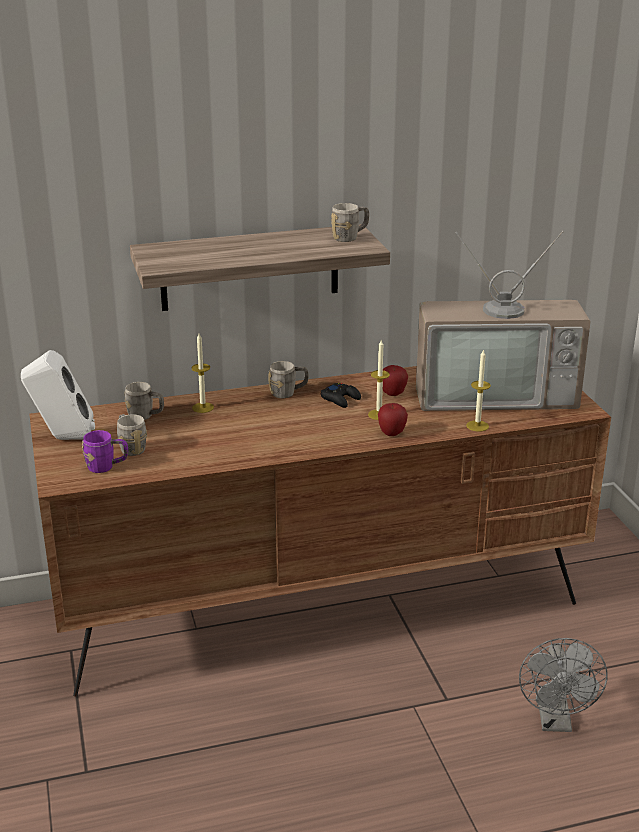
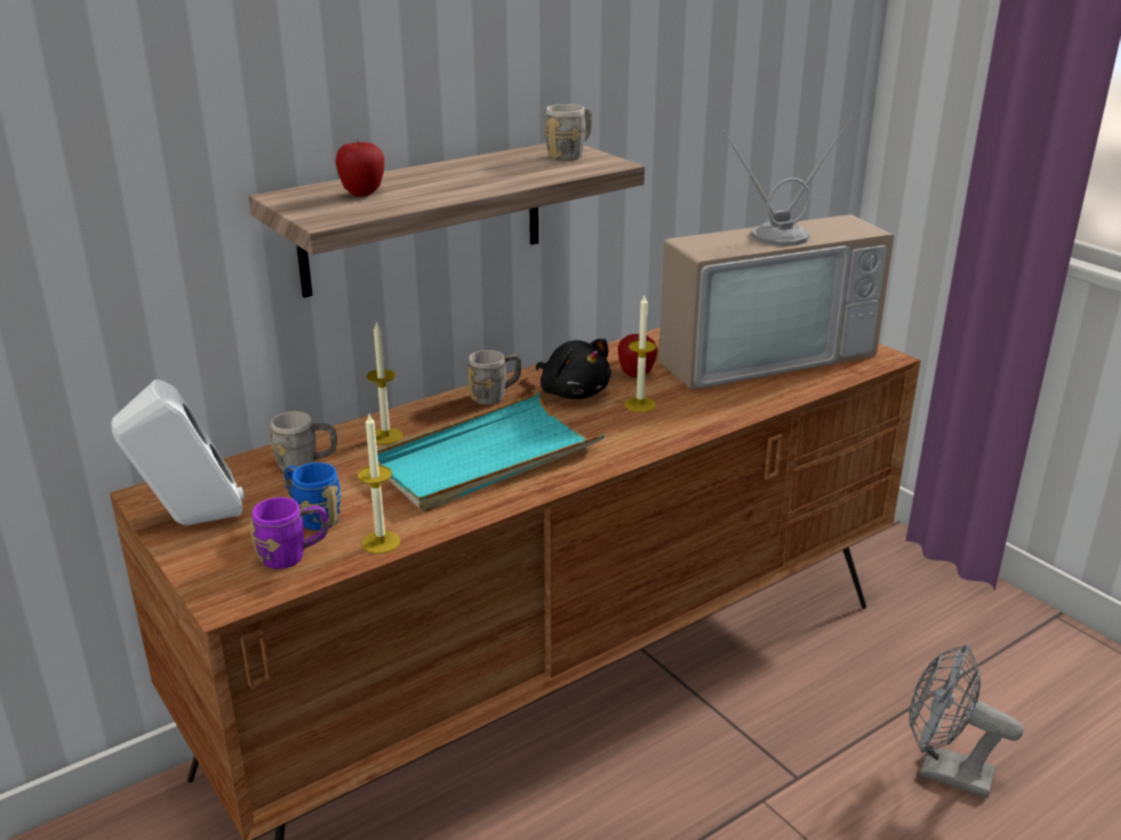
camera: 20 degrees left, 0 degrees up
grey mug [117,414,147,456] -> blue mug [284,462,341,530]
black game controller [321,383,361,408] -> black plush toy [536,339,611,399]
apple [378,403,408,436] -> apple moved to [336,140,385,197]
candle [466,349,491,432] -> candle moved to [357,414,401,554]
grey fan [519,638,608,732] -> grey fan turned 135 degrees clockwise [909,644,1024,798]
none -> turquoise tray [377,392,605,512]

